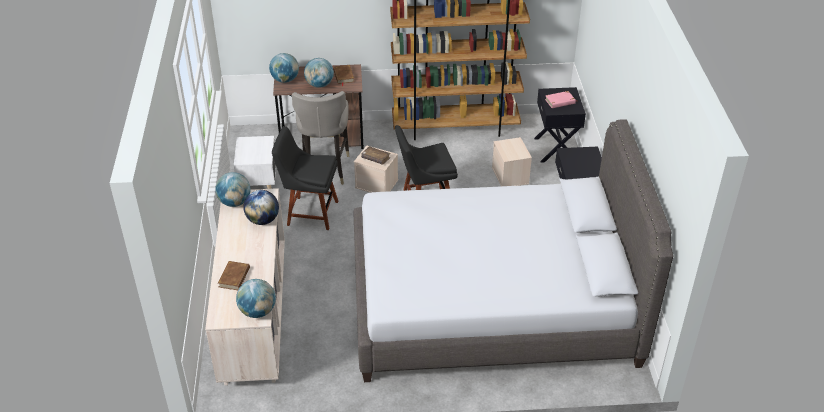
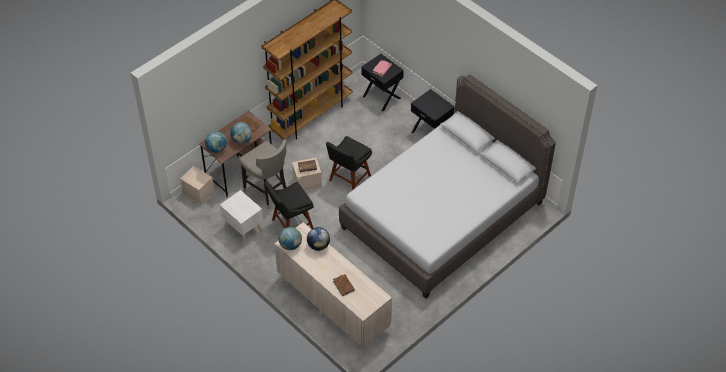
camera: 40 degrees left, 10 degrees up
globe [236,279,276,318] -> none
beige storage box [492,137,532,186] -> beige storage box moved to [180,166,215,205]

